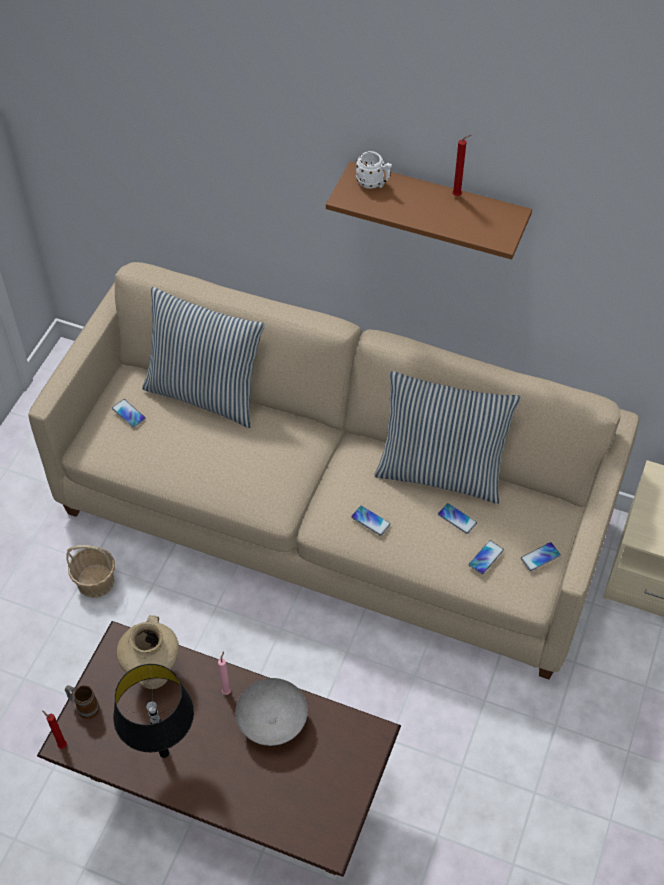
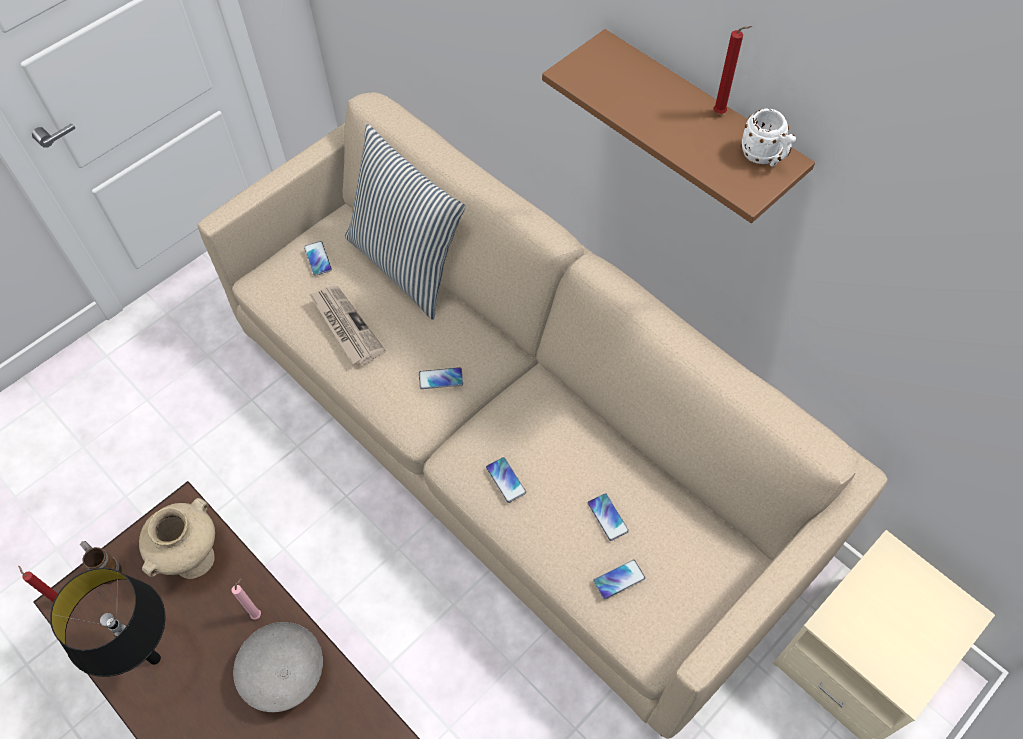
camera: 25 degrees right, 5 degrees up
basket [67,545,115,598] -> none
white mug [356,151,392,189] -> white mug moved to [741,108,796,167]
pillow [374,371,521,504] -> none
phone [521,542,561,571] -> phone moved to [419,367,463,389]
none -> newspaper [309,286,386,365]

